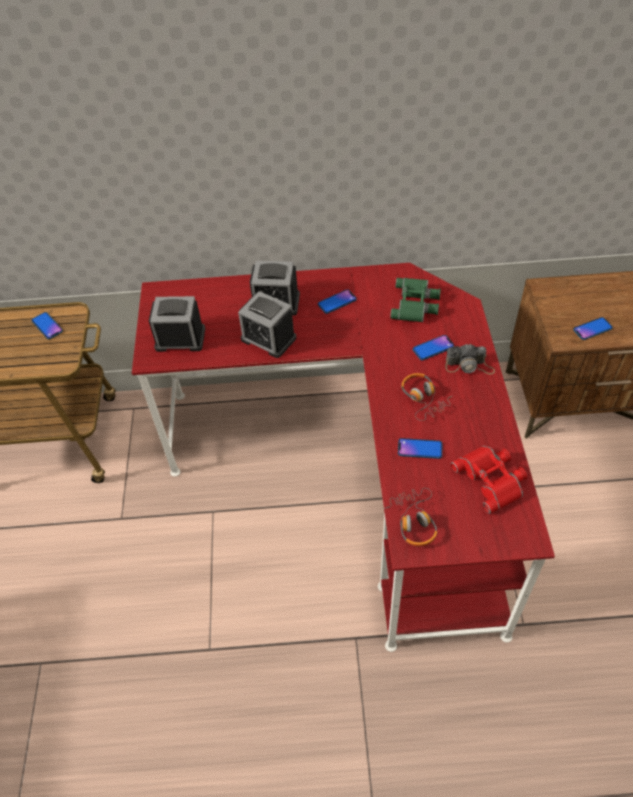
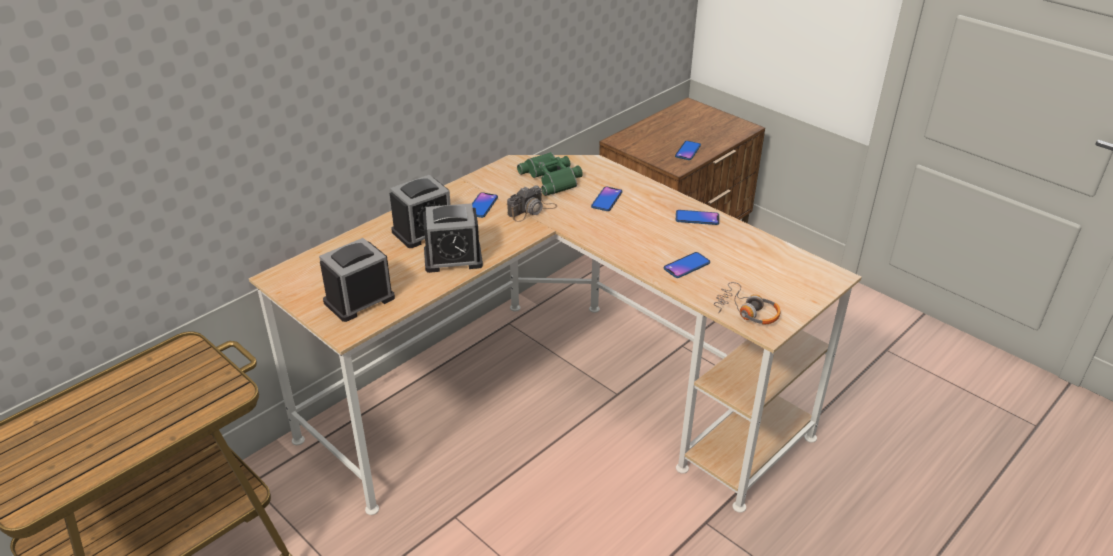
camera: 45 degrees left, 15 degrees down
phone [31,312,63,339] -> phone moved to [676,210,719,225]
red desk [132,263,555,652] -> beige desk [249,155,862,515]
headphones [401,373,452,421] -> none
camera [446,344,495,374] -> camera moved to [507,185,557,222]
red binoculars [451,446,527,514] -> none

